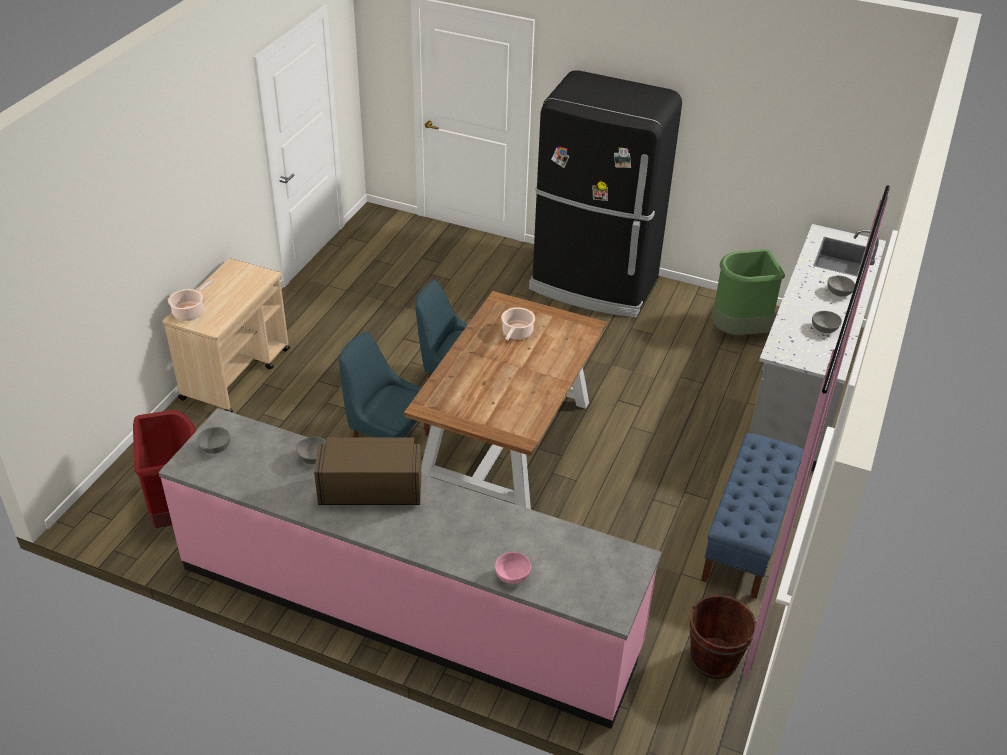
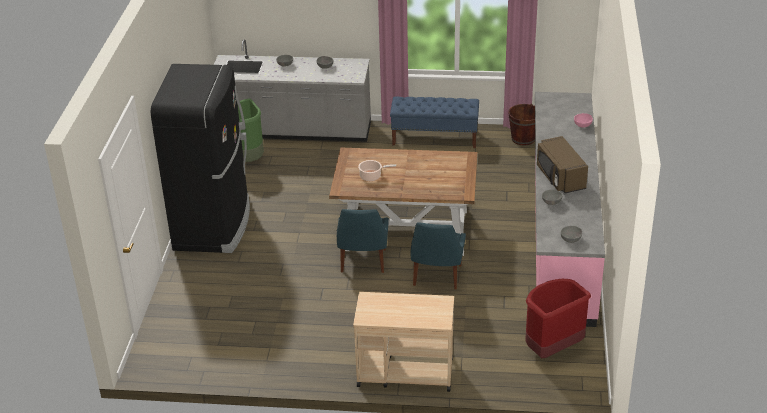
camera: 105 degrees left, 5 degrees down
cooking pot [168,279,214,321] -> none

